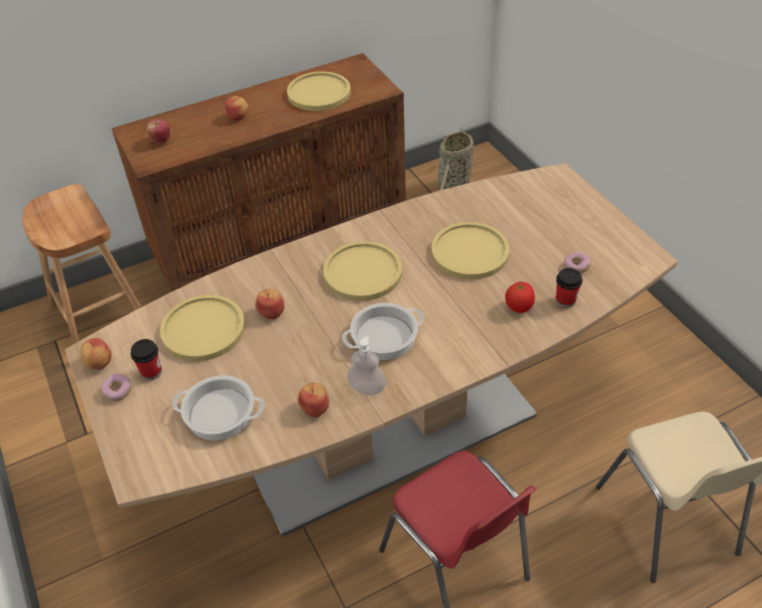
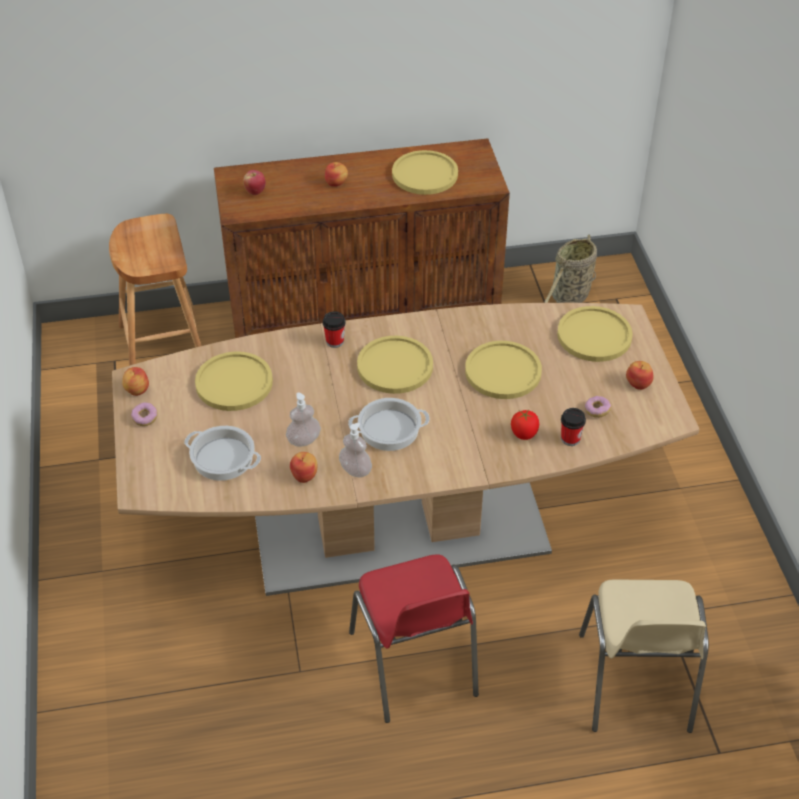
camera: 15 degrees right, 0 degrees up
cup [131,339,162,380] -> cup moved to [323,311,346,348]
apple [255,289,285,319] -> apple moved to [626,361,654,390]
none -> soap dispenser [286,392,321,447]
none -> yellow plate [557,306,633,362]

